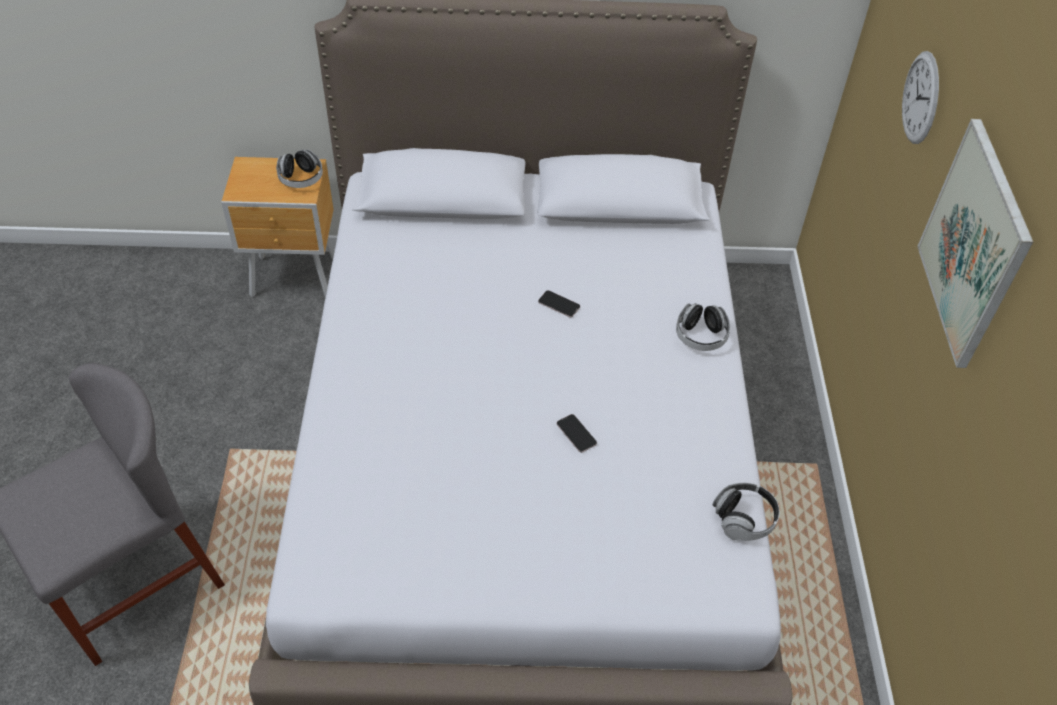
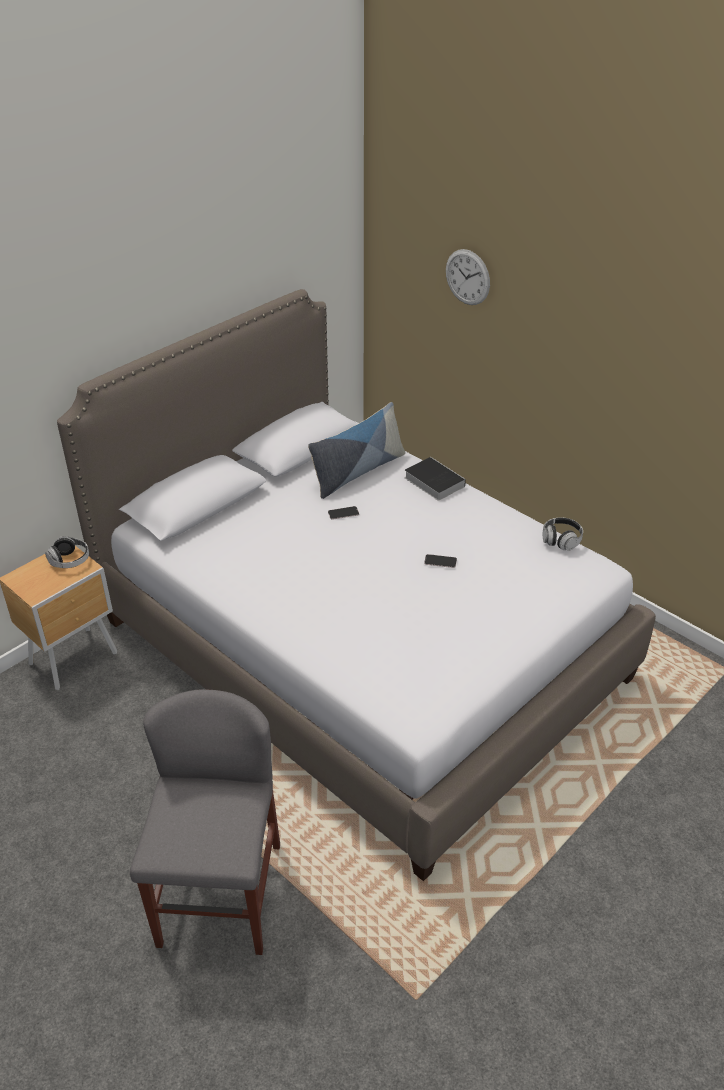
camera: 45 degrees left, 10 degrees down
headphones [676,303,730,351] -> book [404,457,466,501]
picture [917,119,1033,368] -> none
none -> pillow [308,402,405,499]

